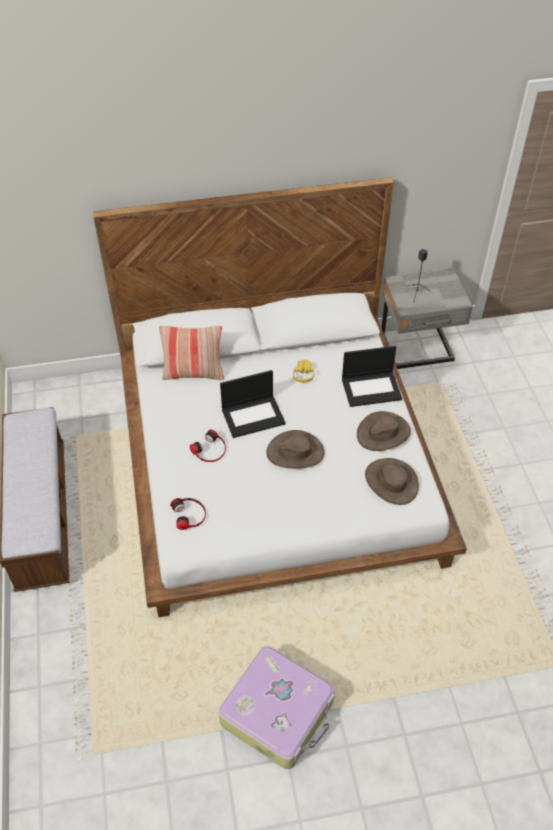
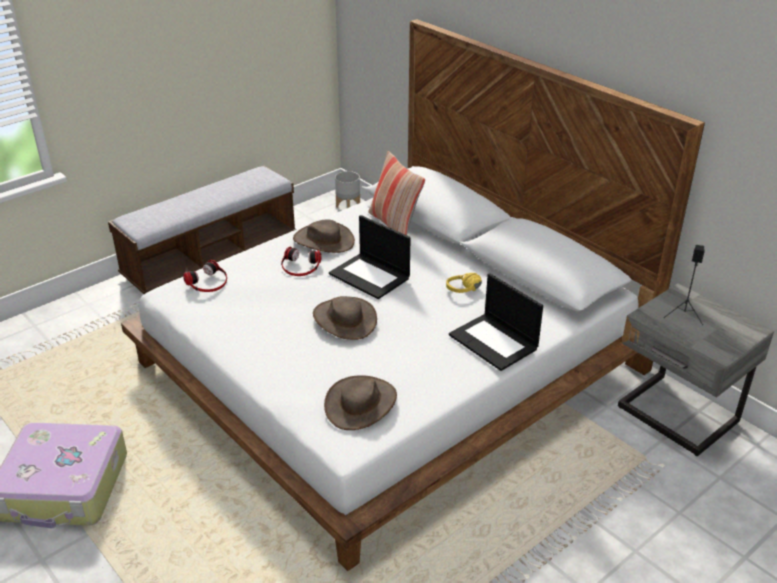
camera: 60 degrees right, 15 degrees down
brown hat [357,411,411,451] -> brown hat moved to [293,219,355,253]
none -> grey planter [335,171,360,208]

